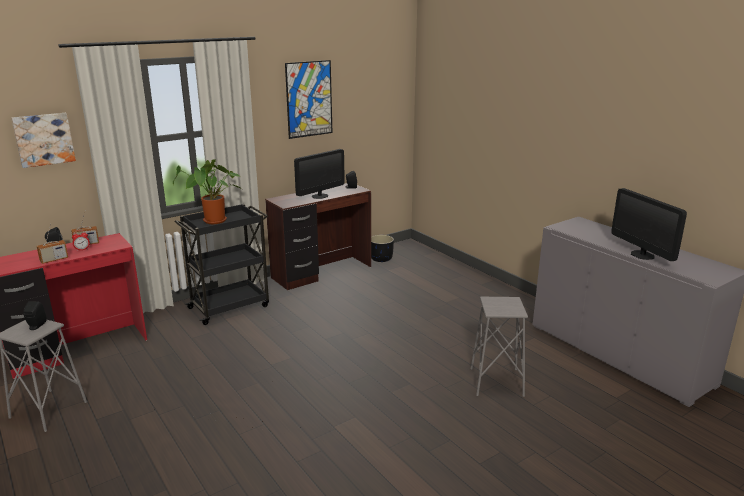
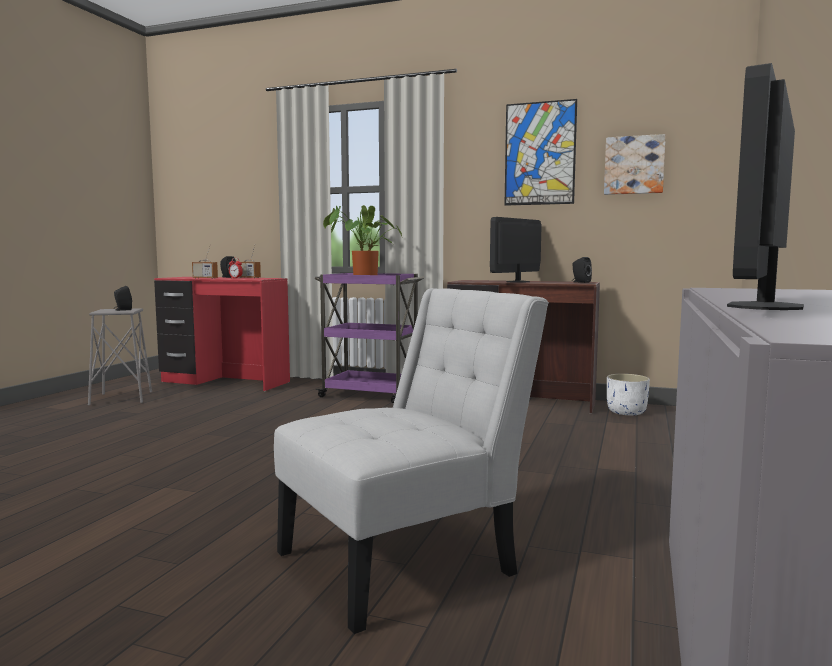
camera: 55 degrees right, 15 degrees down
picture [11,113,76,168] -> picture moved to [604,134,666,195]
black cart [175,204,269,325] -> purple cart [315,273,424,403]
monitor [294,149,345,199] -> monitor turned 120 degrees clockwise [490,217,542,283]
black planter [371,235,394,262] -> white planter [607,374,650,415]
grey stool [470,297,528,397] -> white chair [274,288,549,634]

